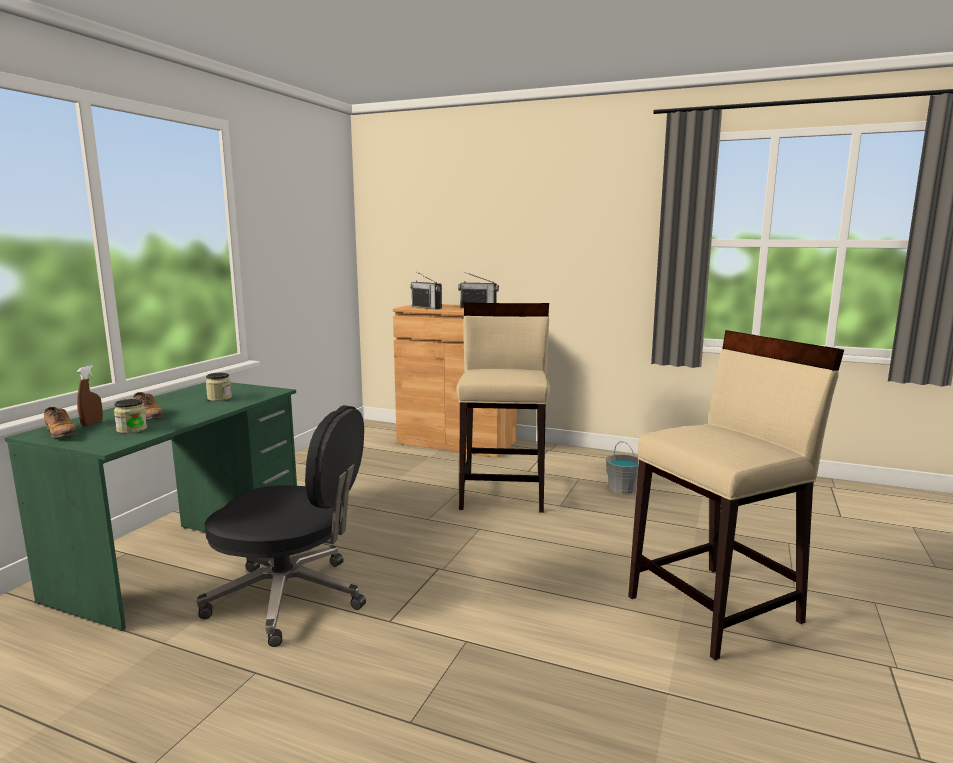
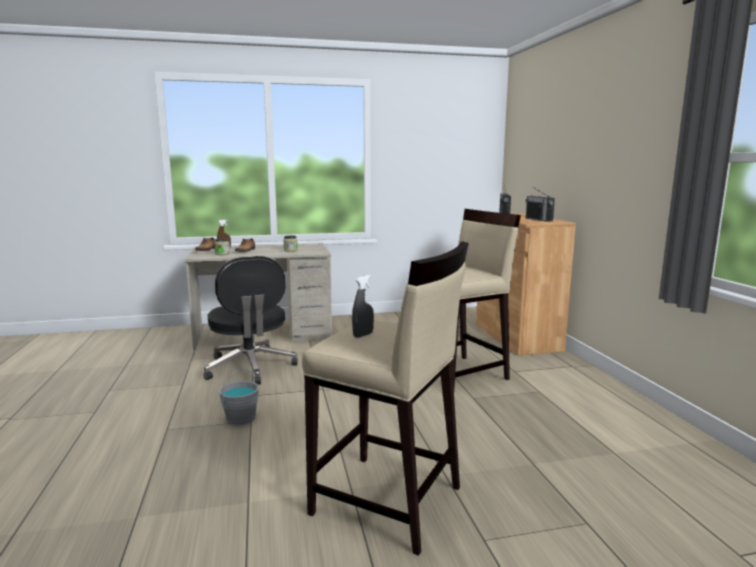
camera: 55 degrees right, 0 degrees up
green desk [5,382,297,631] -> beige desk [185,244,332,350]
grey bucket [606,441,639,494] -> grey bucket moved to [218,369,259,425]
none -> grey spray bottle [352,275,374,338]

